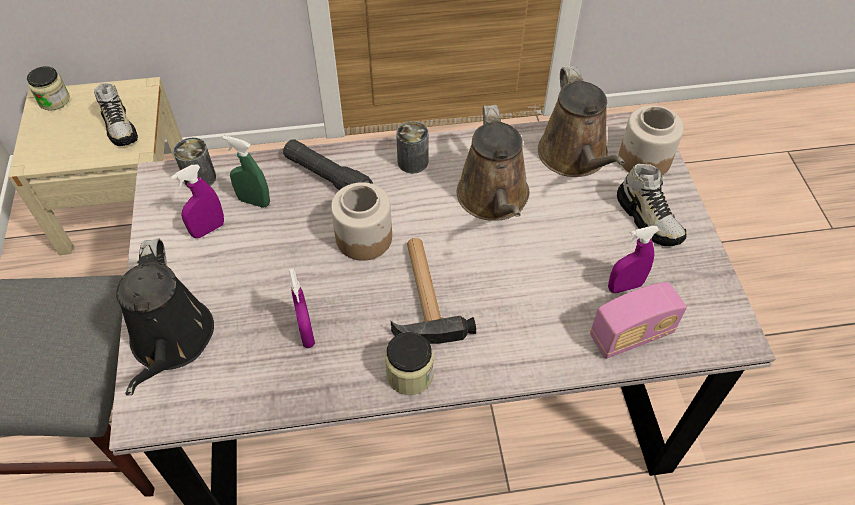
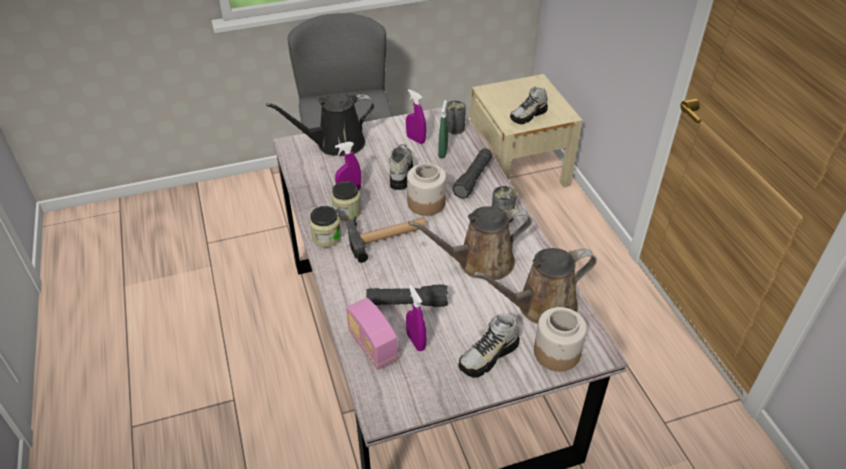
camera: 80 degrees right, 10 degrees down
jar [27,66,70,111] -> jar moved to [331,181,361,221]
none -> black flashlight [366,285,448,307]
none -> shoe [389,144,413,190]

